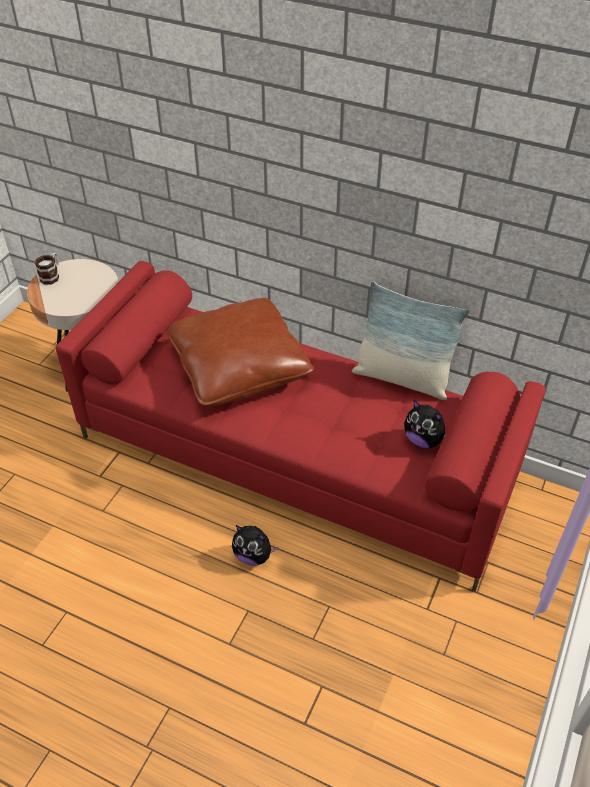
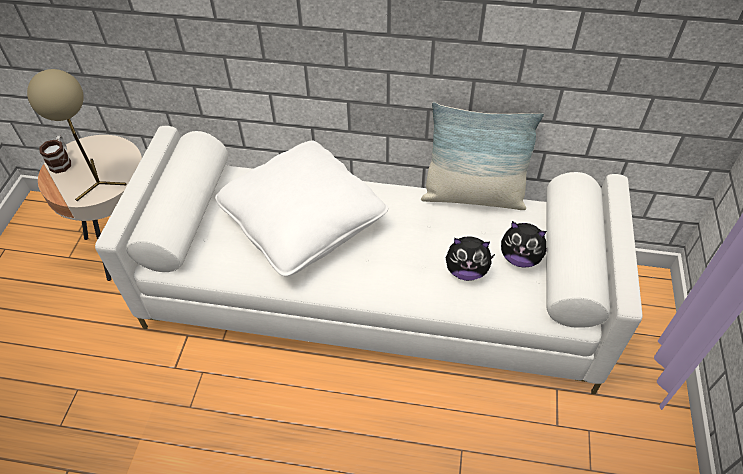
camera: 15 degrees left, 5 degrees up
red sofa [56,261,546,592] -> white sofa [95,126,643,394]
brown pillow [167,298,314,407] -> white pillow [215,140,388,276]
plush toy [232,525,278,566] -> plush toy moved to [446,237,495,281]
none -> beige table lamp [27,69,126,201]

